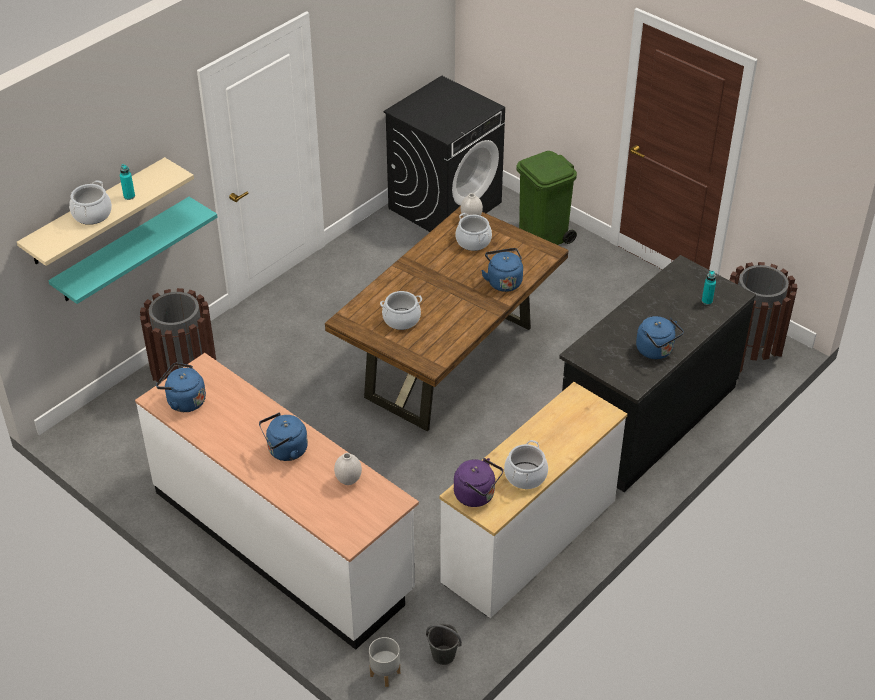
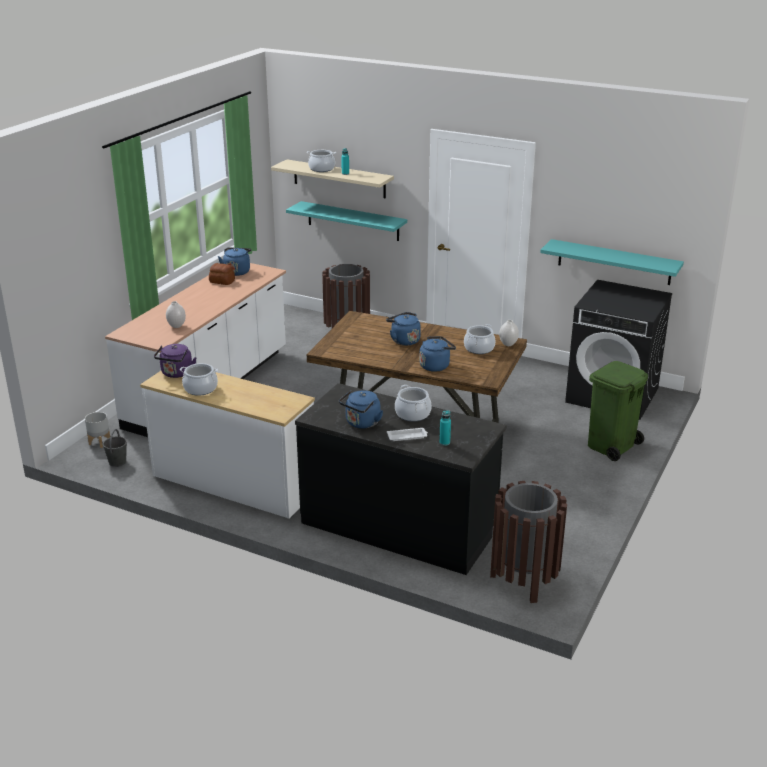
camera: 75 degrees right, 15 degrees down
blue kettle [259,413,308,461] -> blue kettle moved to [386,312,421,346]
cooking pot [380,291,422,330] -> cooking pot moved to [395,385,432,422]
none -> bread [209,263,235,285]
none -> white tray [387,428,428,441]
none -> turquoise shelf [540,239,684,285]

